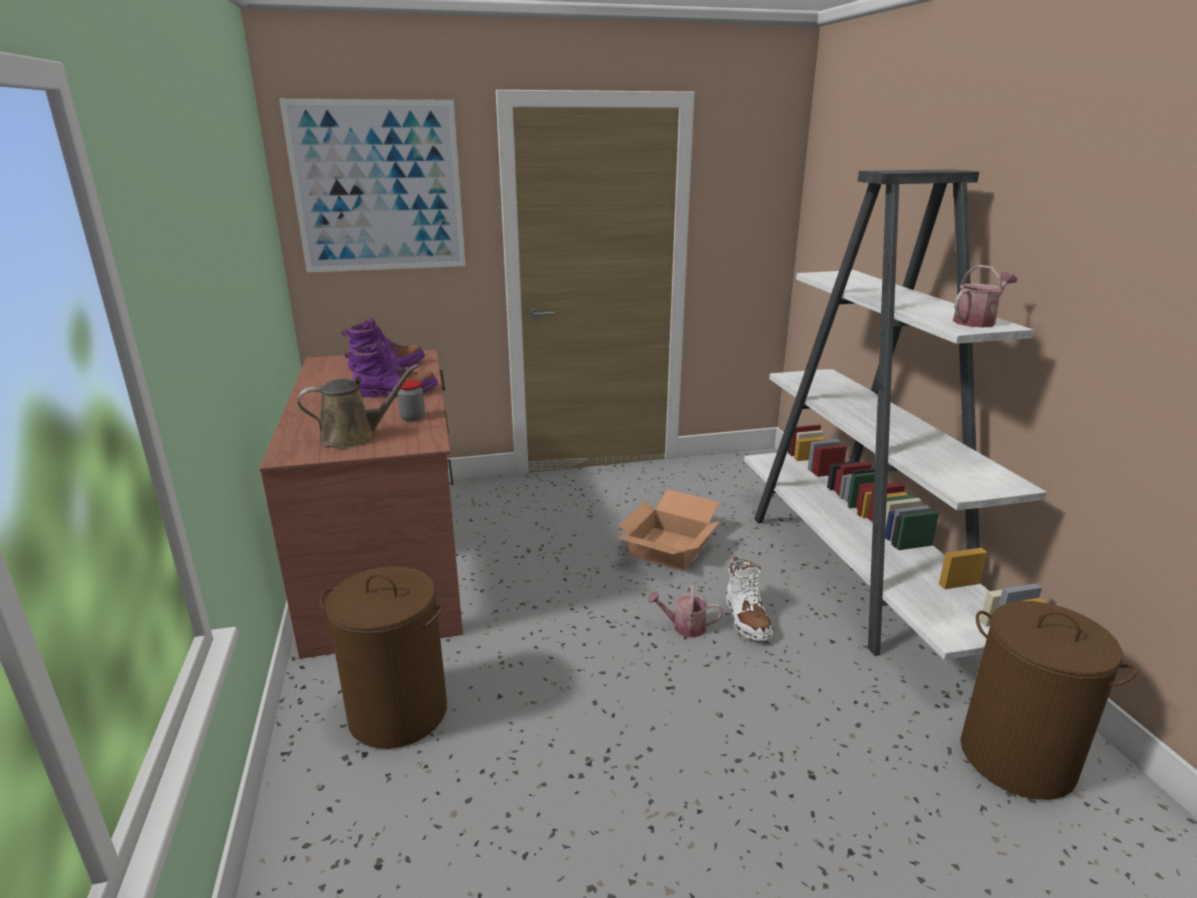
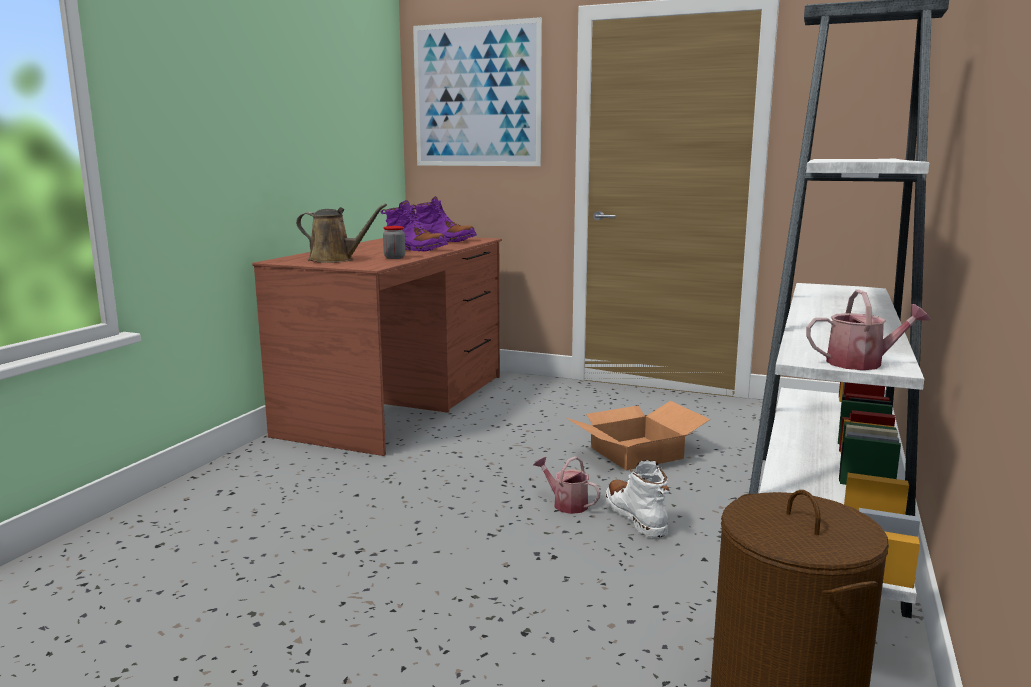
camera: 35 degrees right, 10 degrees down
brown laundry basket [320,566,447,749] -> none
white boot [726,556,773,641] -> white boot turned 135 degrees clockwise [605,460,670,538]
watering can [953,265,1017,328] -> watering can moved to [806,289,931,370]

